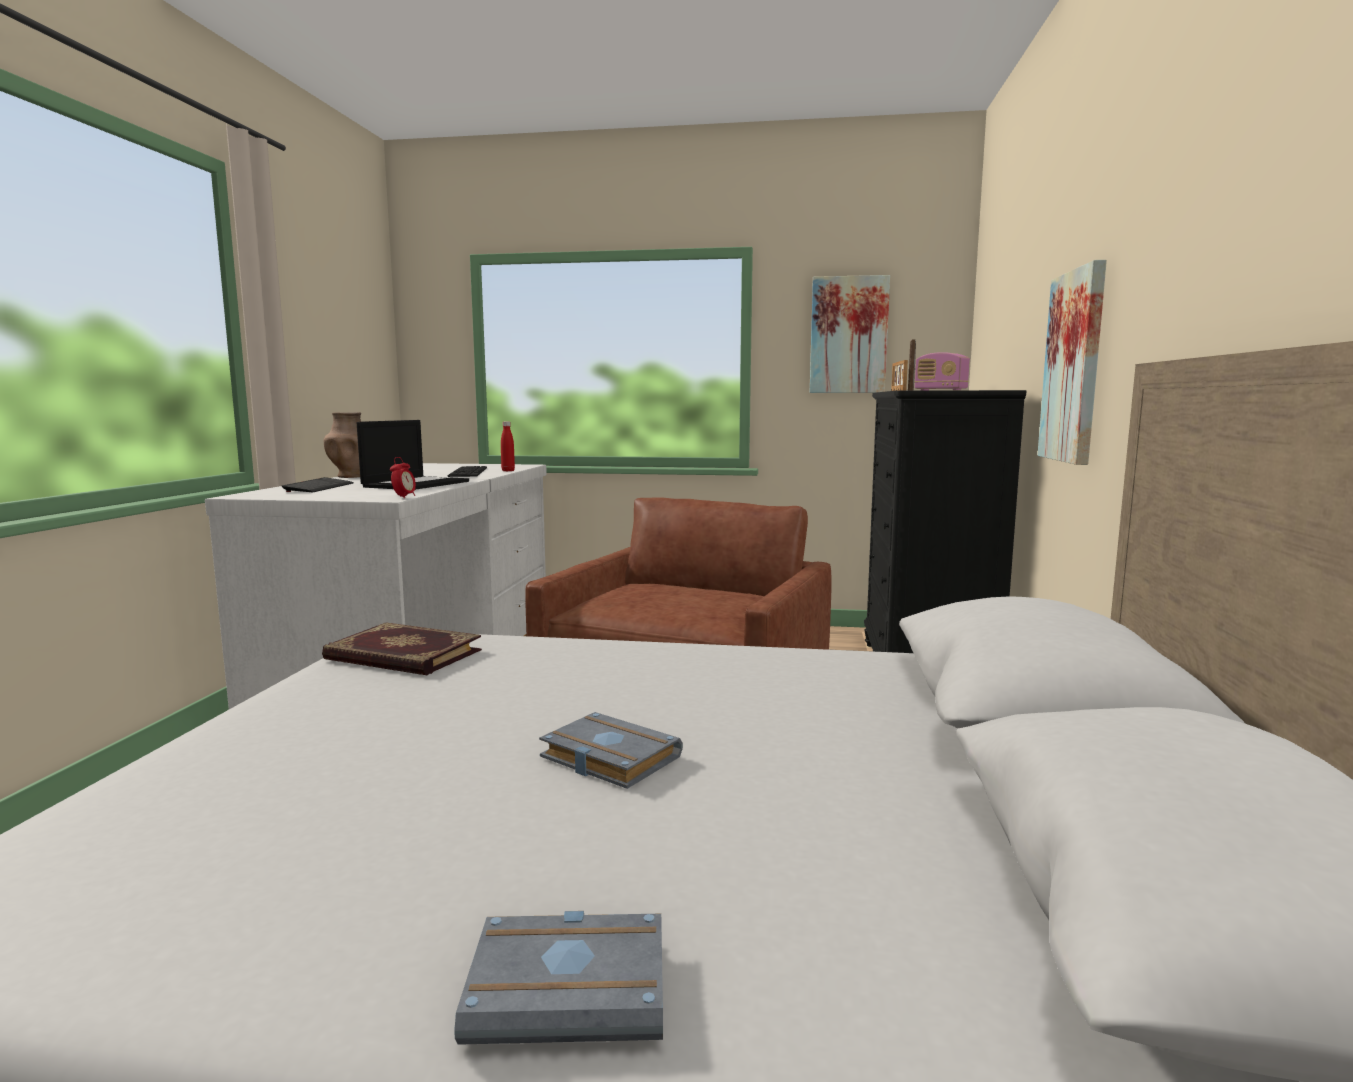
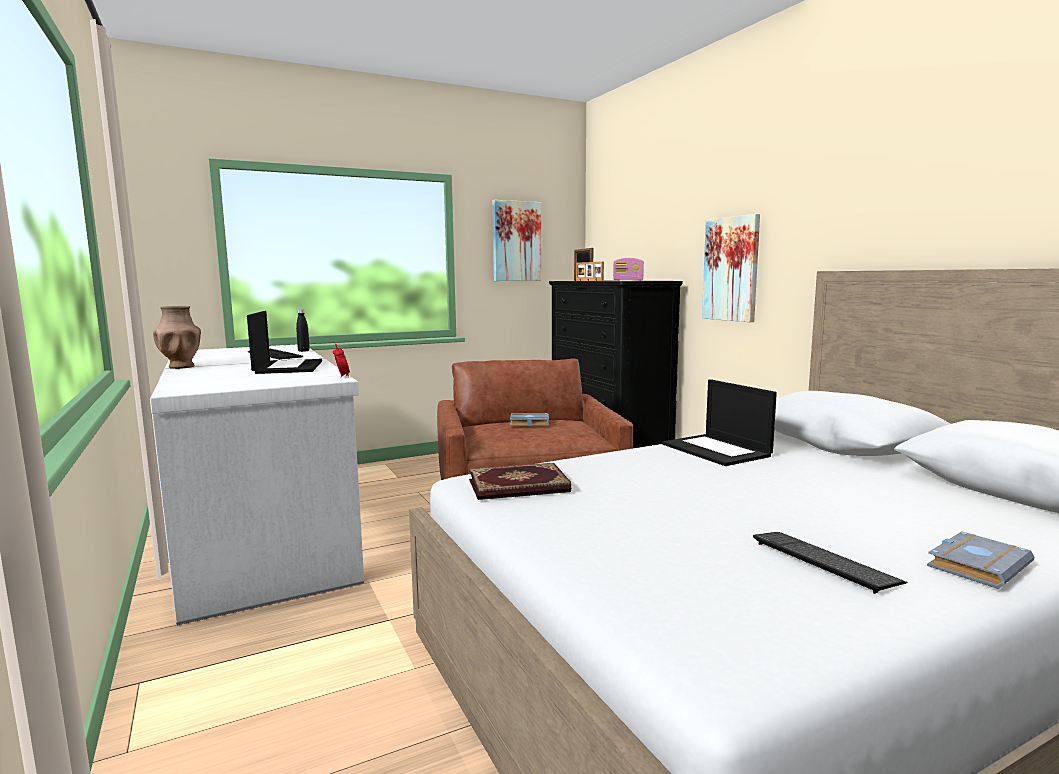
camera: 35 degrees left, 0 degrees up
keyboard [282,477,354,493] -> keyboard moved to [753,532,907,594]
red bottle [501,421,515,471] -> black bottle [296,309,310,352]
grey book [539,712,683,789] -> grey book moved to [510,413,549,427]
none -> laptop [662,379,777,466]

